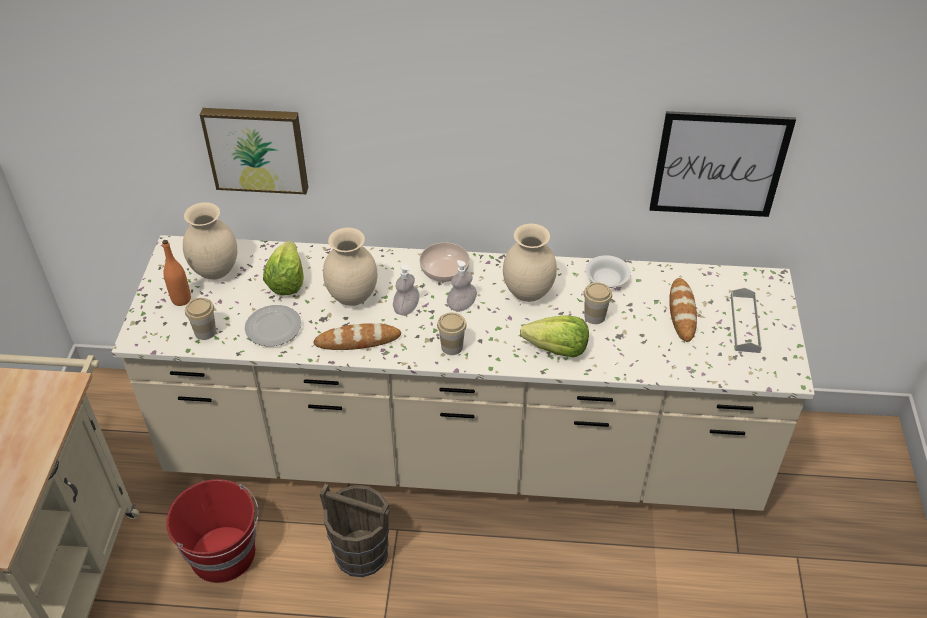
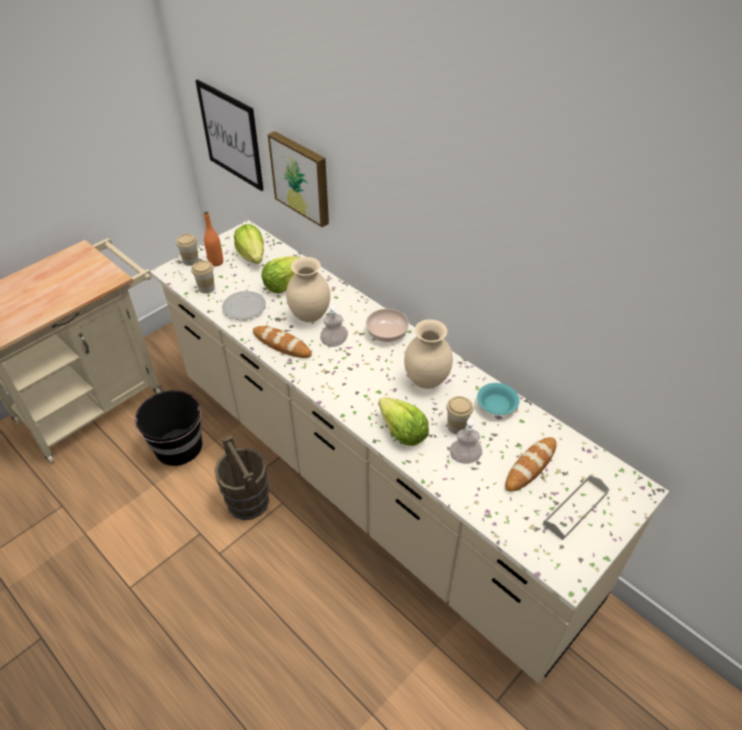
camera: 40 degrees right, 0 degrees up
red bucket [166,479,259,583] -> black bucket [134,390,202,466]
beige vase [183,202,237,280] -> lettuce [234,224,264,264]
cup [437,313,467,355] -> cup moved to [176,234,199,266]
soap dispenser [447,260,477,312] -> soap dispenser moved to [449,418,482,464]
white bowl [585,255,631,288] -> turquoise bowl [477,383,519,415]
picture [649,111,796,217] -> picture moved to [195,79,264,191]

